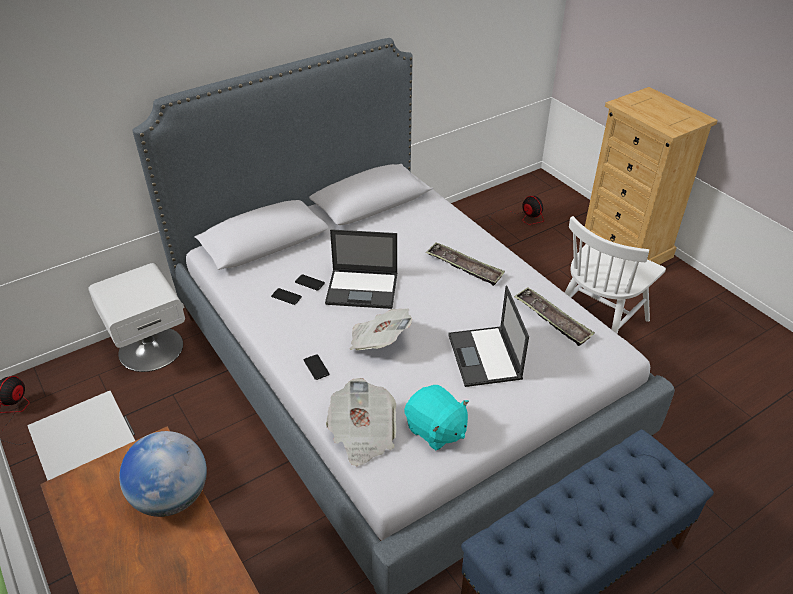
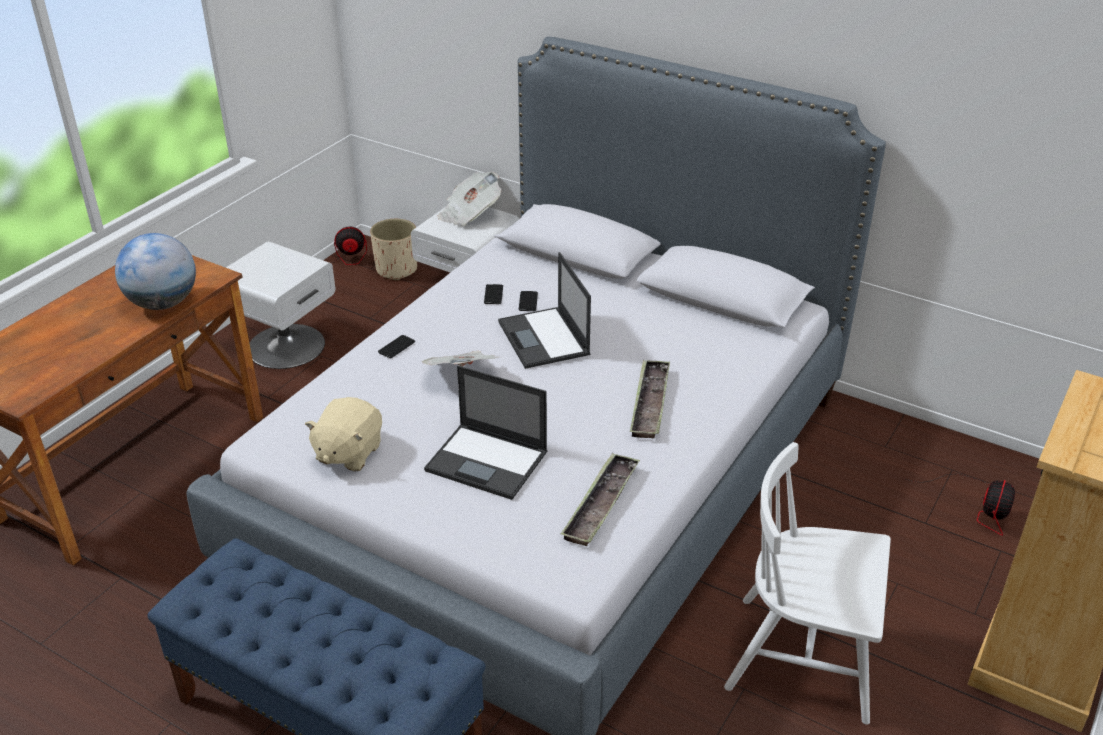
camera: 65 degrees right, 5 degrees down
newspaper [326,378,396,466] -> newspaper moved to [438,172,501,226]
turquoise plush toy [404,385,469,450] -> beige plush toy [305,397,382,471]
laptop [448,286,529,387] -> laptop turned 120 degrees counterclockwise [424,365,547,500]
none -> beige planter [370,219,417,280]

